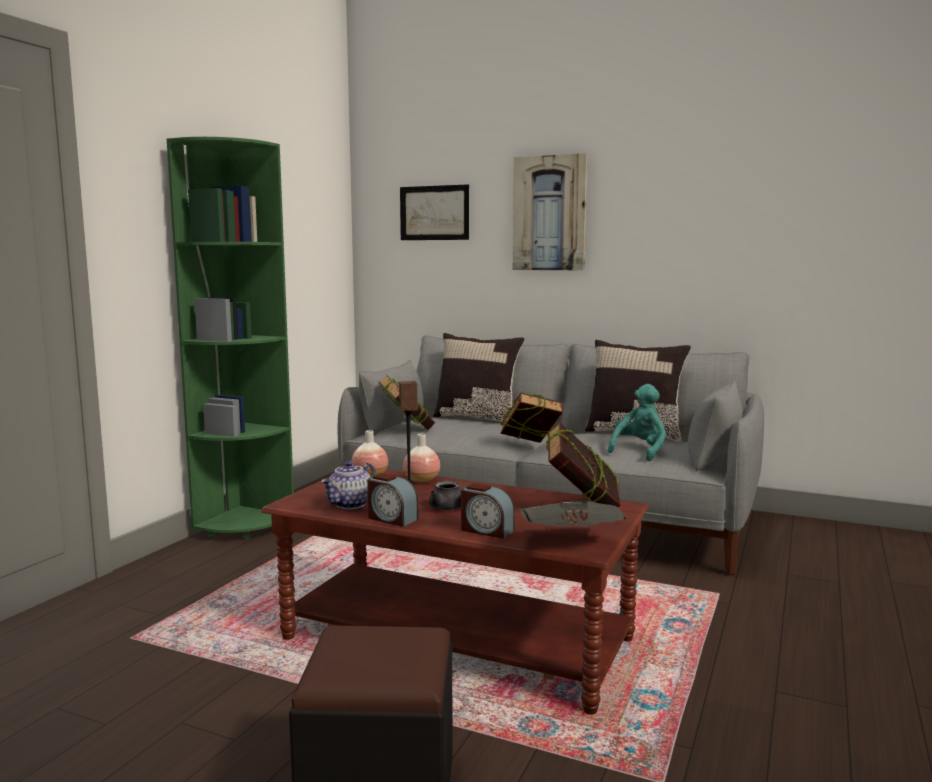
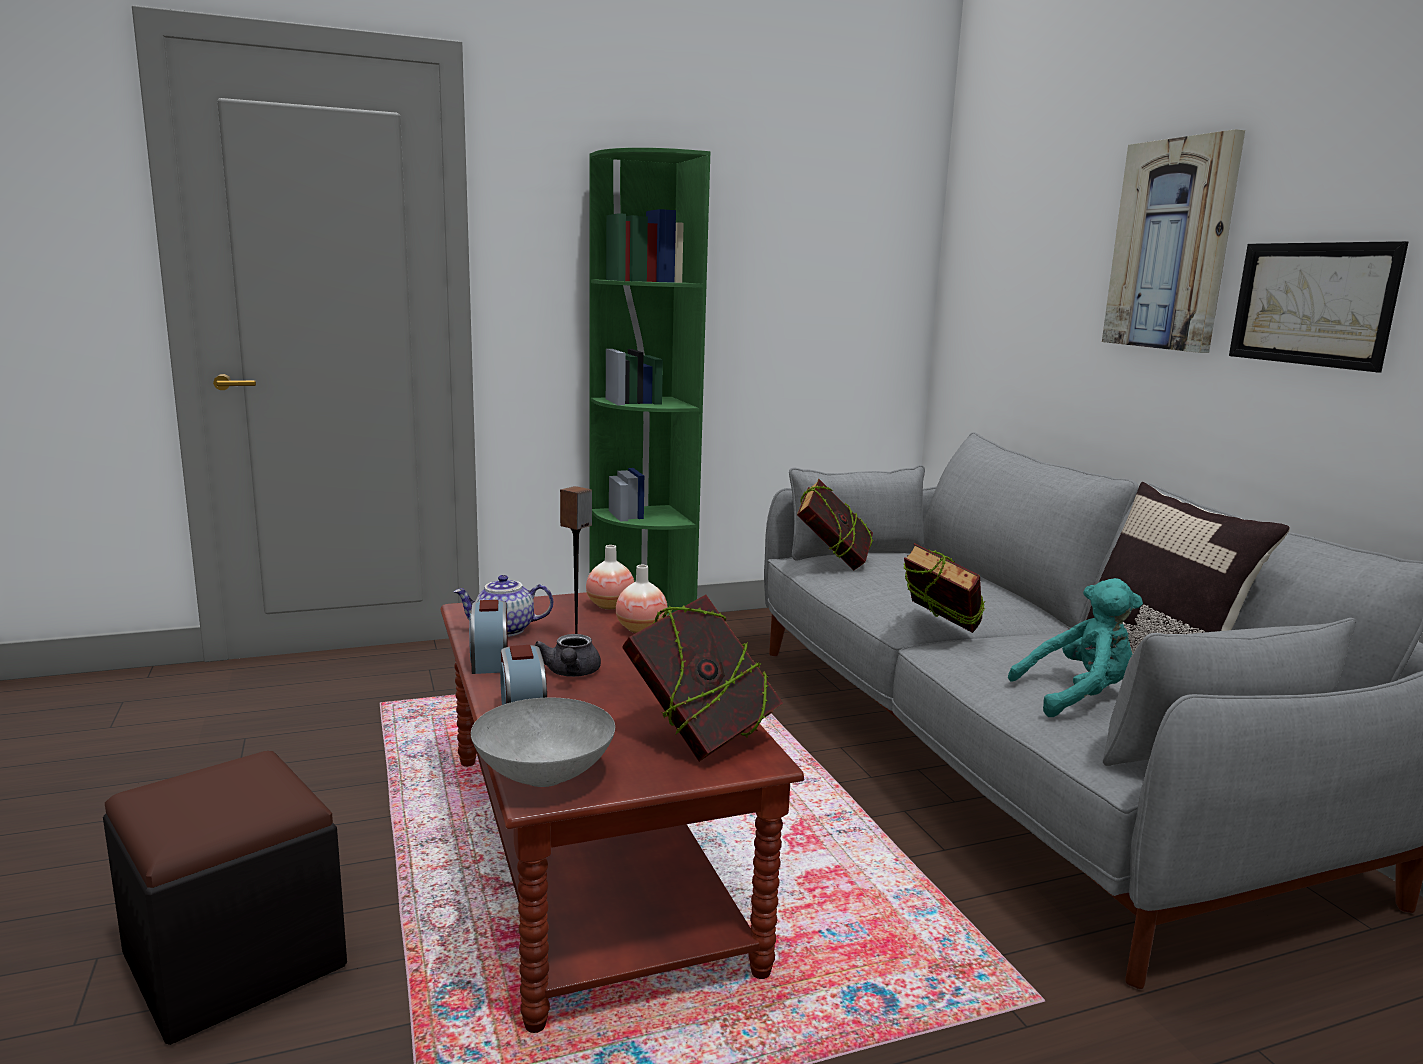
camera: 45 degrees right, 5 degrees up
picture [400,184,469,240] -> picture moved to [1229,241,1408,372]
pillow [433,333,524,422] -> none
newspaper [518,501,627,527] -> grey bowl [471,698,615,787]

